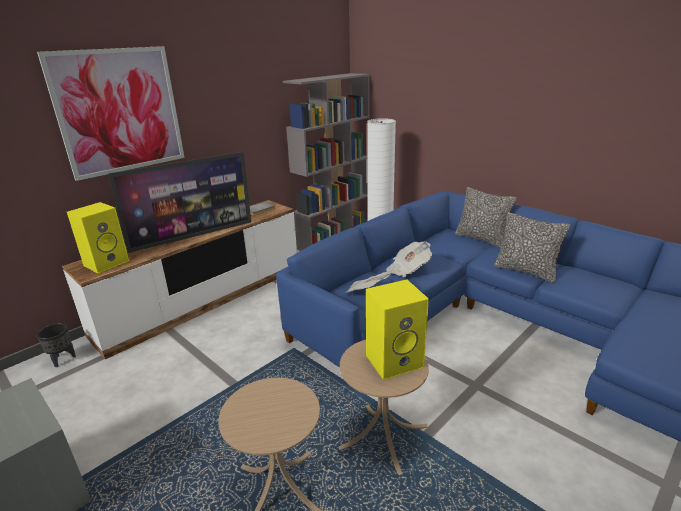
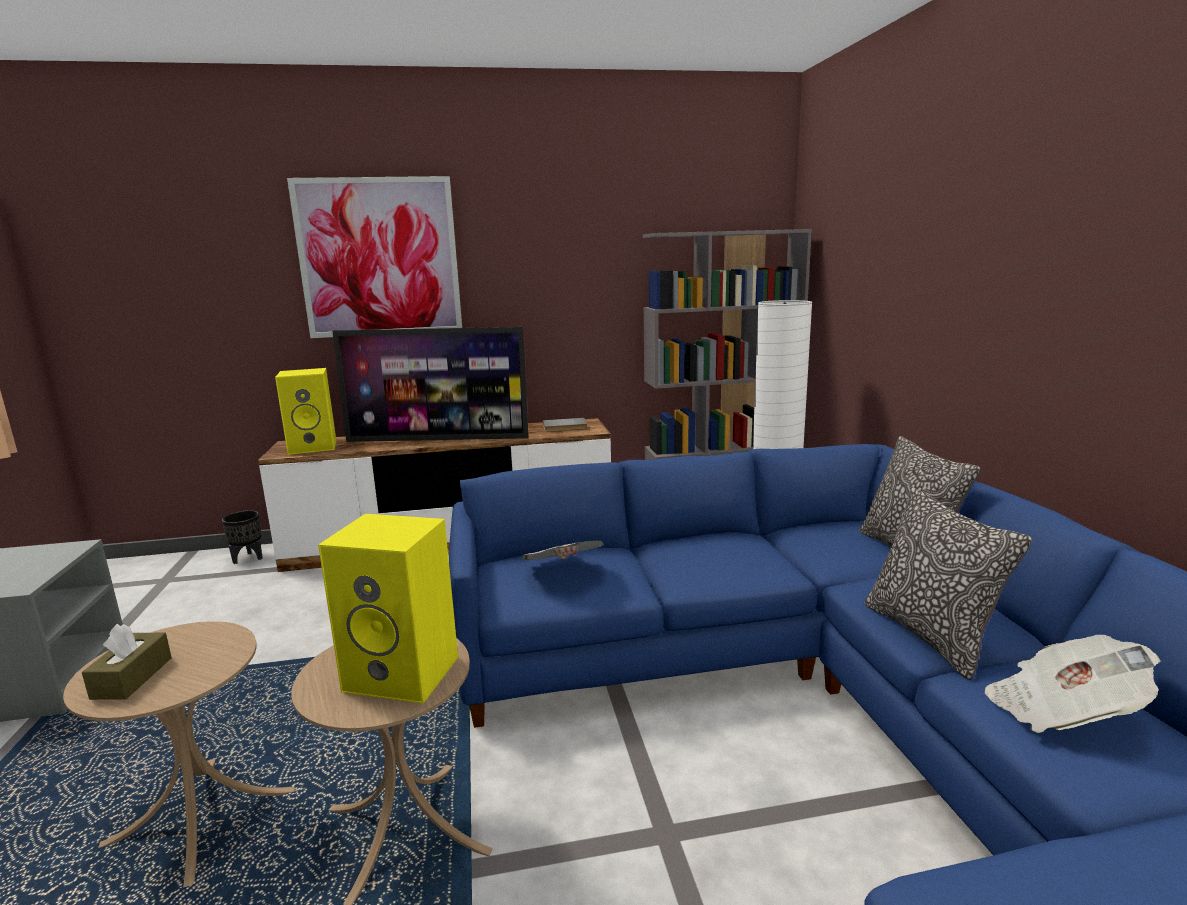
camera: 35 degrees right, 10 degrees down
newspaper [386,242,432,277] -> newspaper moved to [985,635,1161,733]
none -> brown tissue box [82,624,172,700]

